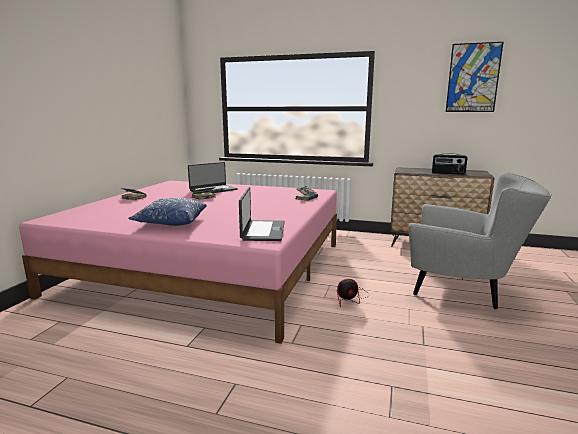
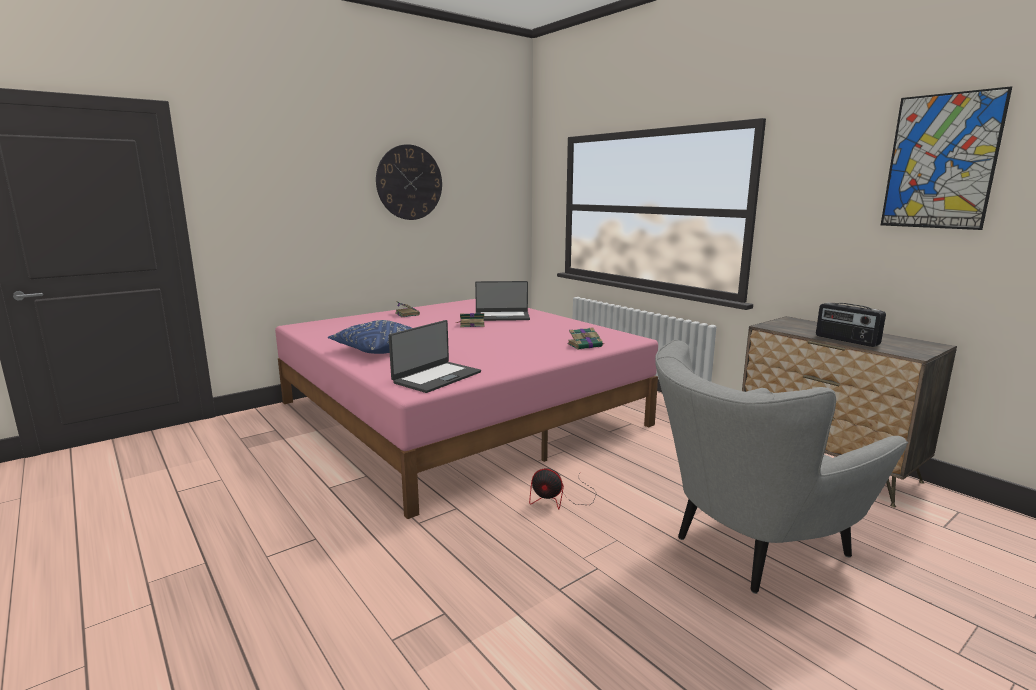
camera: 35 degrees right, 0 degrees up
grey armchair [408,173,552,310] -> grey armchair turned 90 degrees clockwise [655,339,908,594]
none -> wall clock [376,144,442,220]

